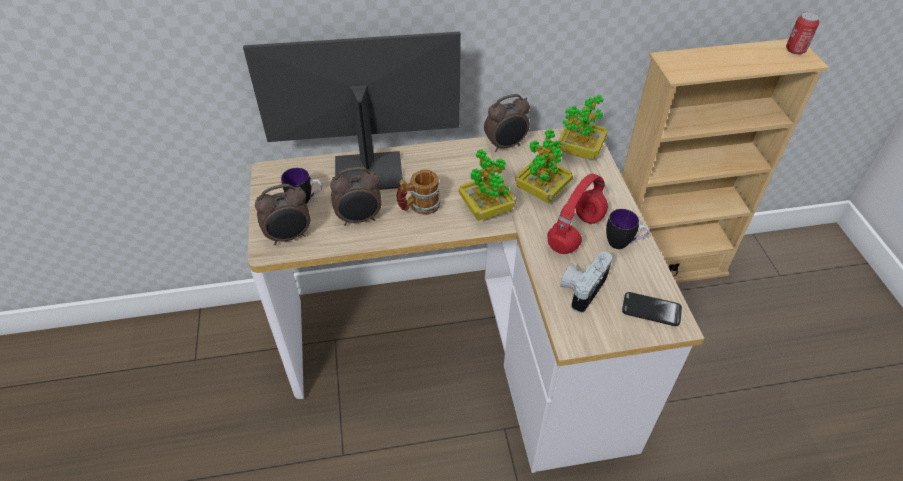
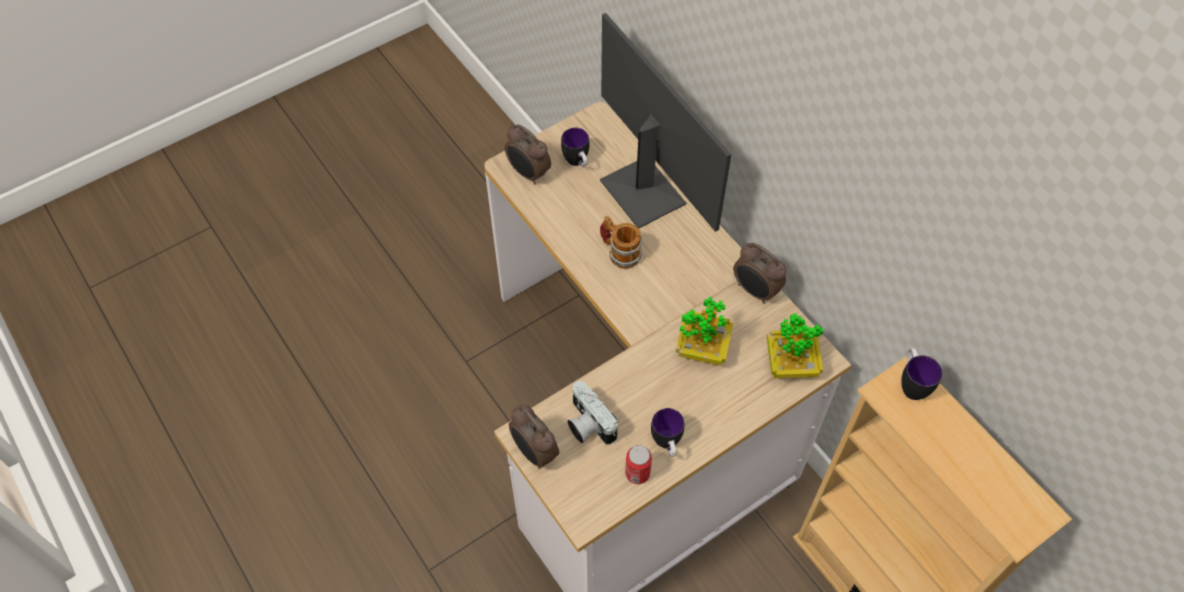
camera: 65 degrees right, 10 degrees up
alarm clock [330,167,382,226] -> alarm clock moved to [509,405,559,469]
potted plant [459,149,516,221] -> none
red headphones [547,174,608,254] -> none
camera [560,252,612,313] -> camera turned 135 degrees counterclockwise [567,381,618,445]
phone [622,292,682,326] -> none
can [786,12,819,55] -> can moved to [625,445,652,484]
none -> mug [901,348,942,400]

